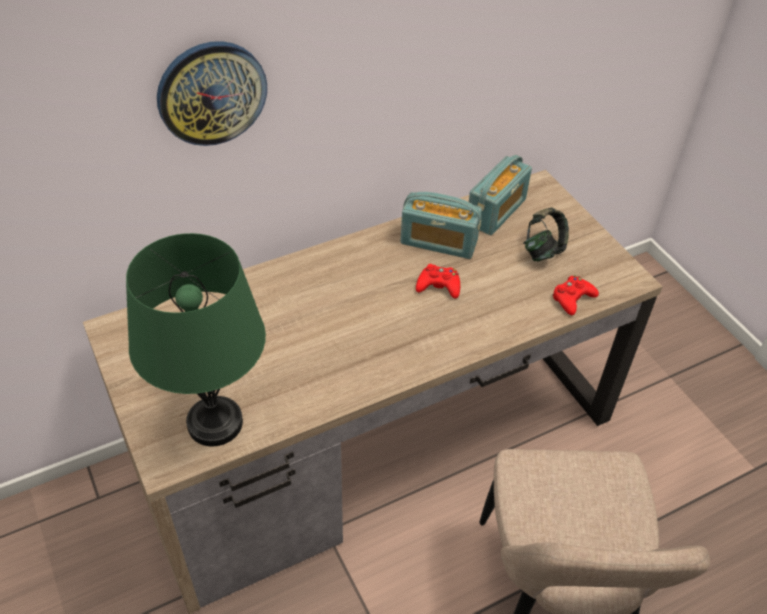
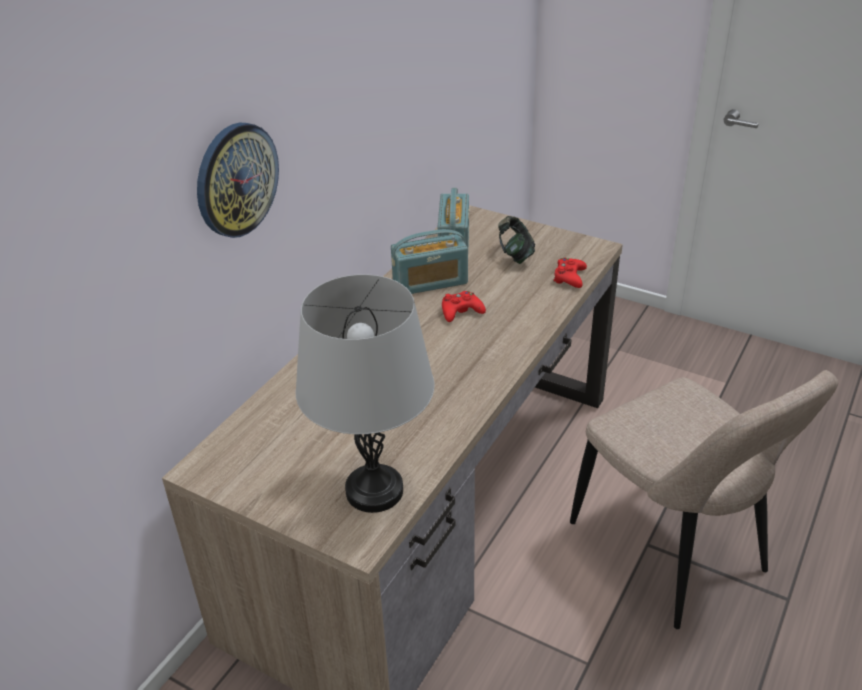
camera: 30 degrees left, 10 degrees down
green table lamp [126,233,266,446] -> grey table lamp [295,274,434,513]

